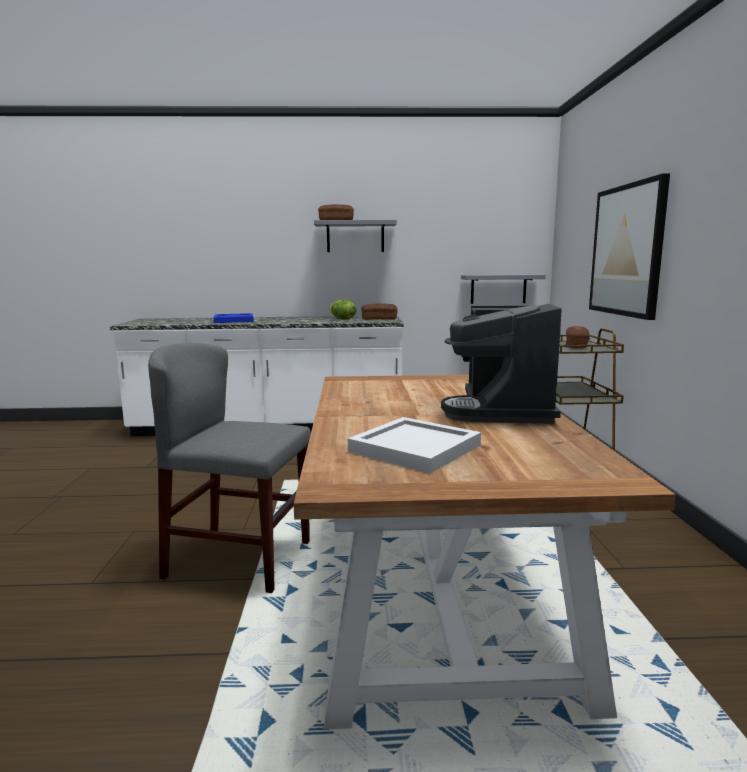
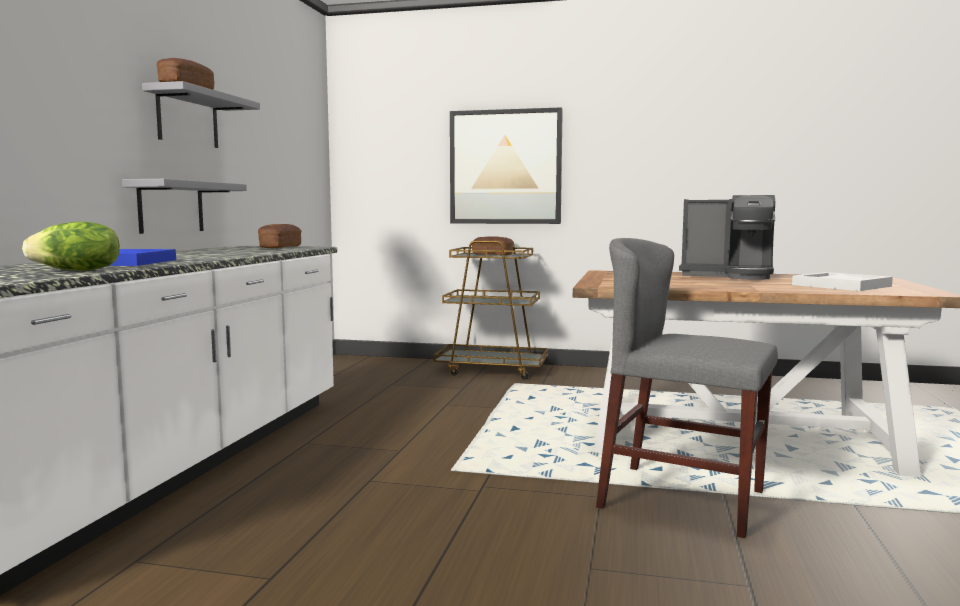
camera: 75 degrees left, 5 degrees down
grey chair [148,343,311,593] -> grey chair turned 90 degrees clockwise [596,238,778,538]
lettuce [329,300,356,320] -> lettuce moved to [22,222,120,271]
grey shelf [461,274,546,304] -> grey shelf moved to [122,179,247,234]

